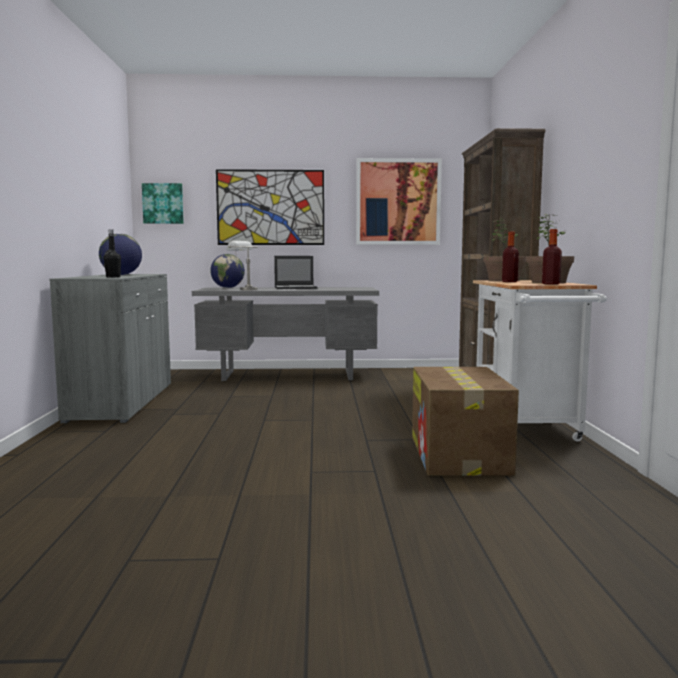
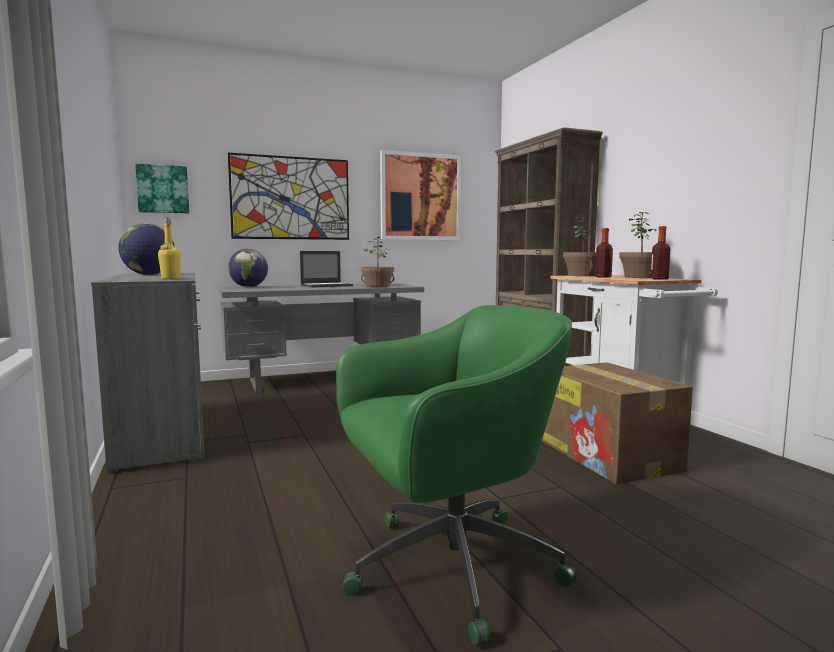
camera: 20 degrees left, 0 degrees up
black bottle [104,229,121,278] -> yellow bottle [158,218,181,279]
grey table lamp [227,241,258,290] -> none
none -> green office chair [336,305,577,646]
none -> potted plant [361,237,395,287]

